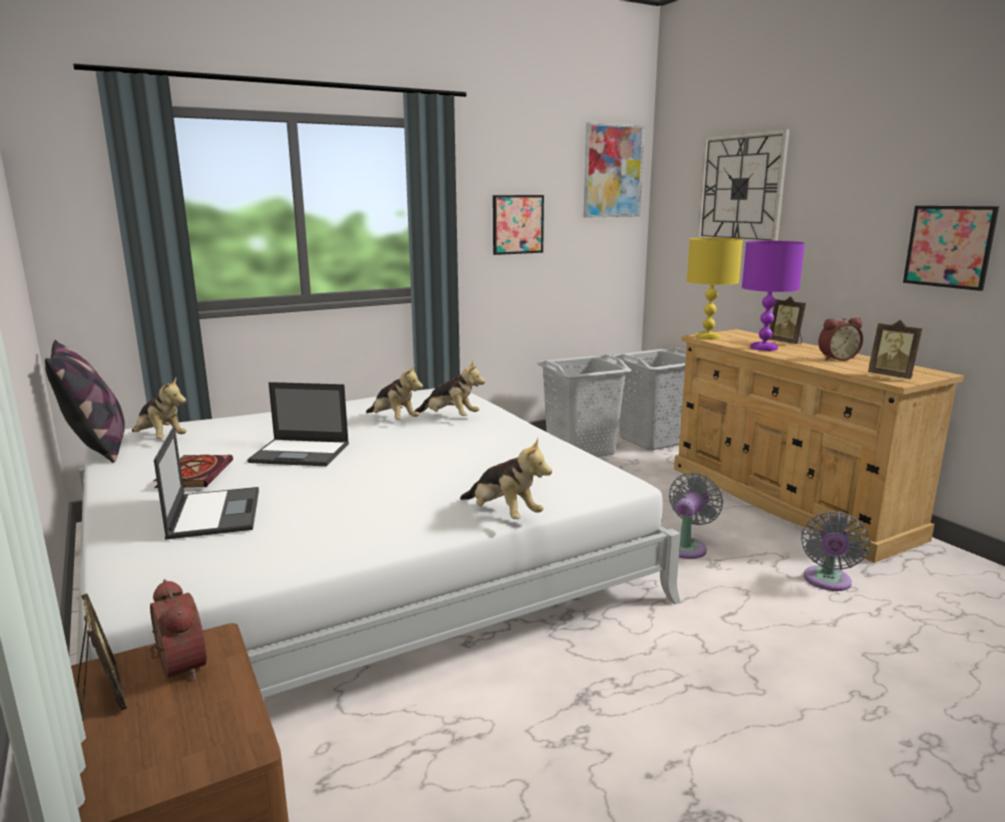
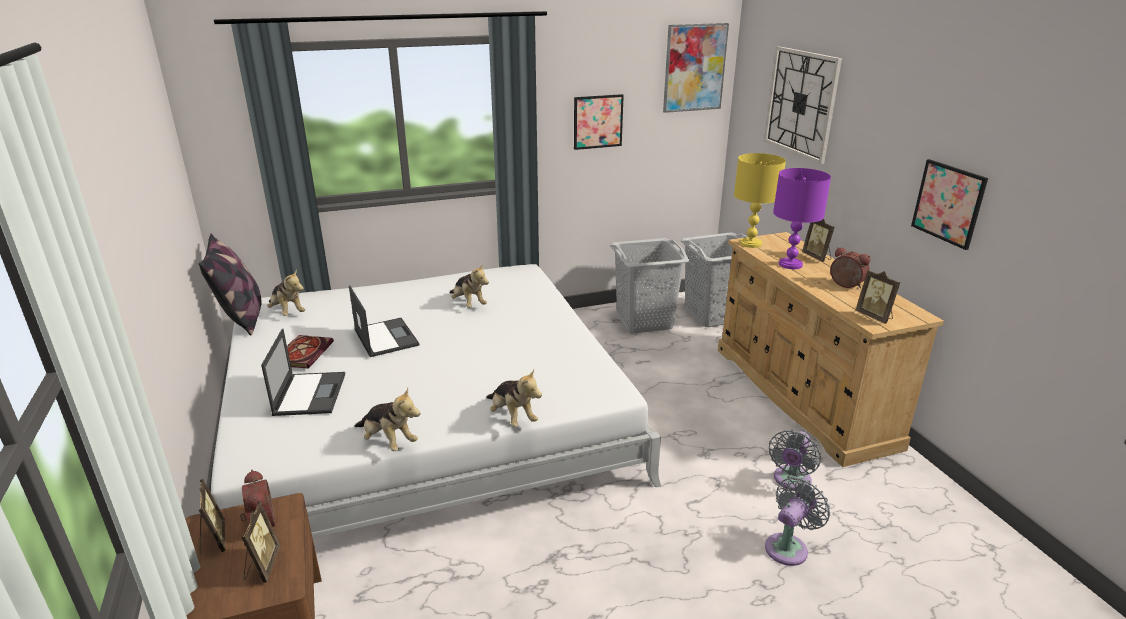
camera: 10 degrees right, 10 degrees up
laptop [247,382,349,466] -> laptop turned 135 degrees counterclockwise [349,285,420,357]
plush toy [415,361,485,416] -> plush toy moved to [354,388,420,451]
grey fan [669,472,723,559] -> grey fan moved to [765,477,830,566]
alarm clock [818,318,863,361] -> alarm clock turned 135 degrees counterclockwise [830,247,870,288]
none -> picture frame [242,501,281,583]

